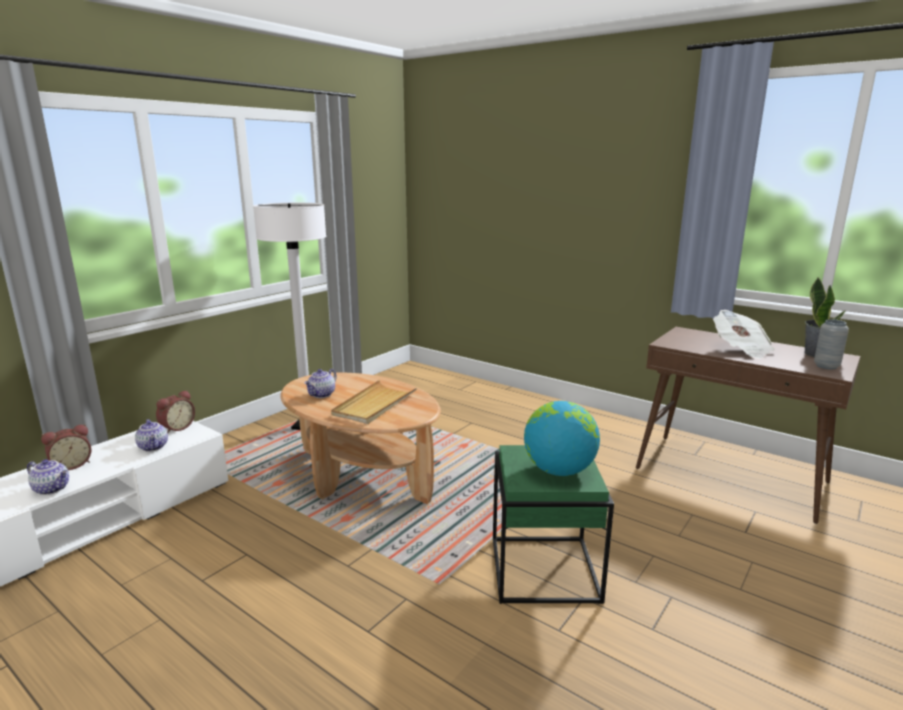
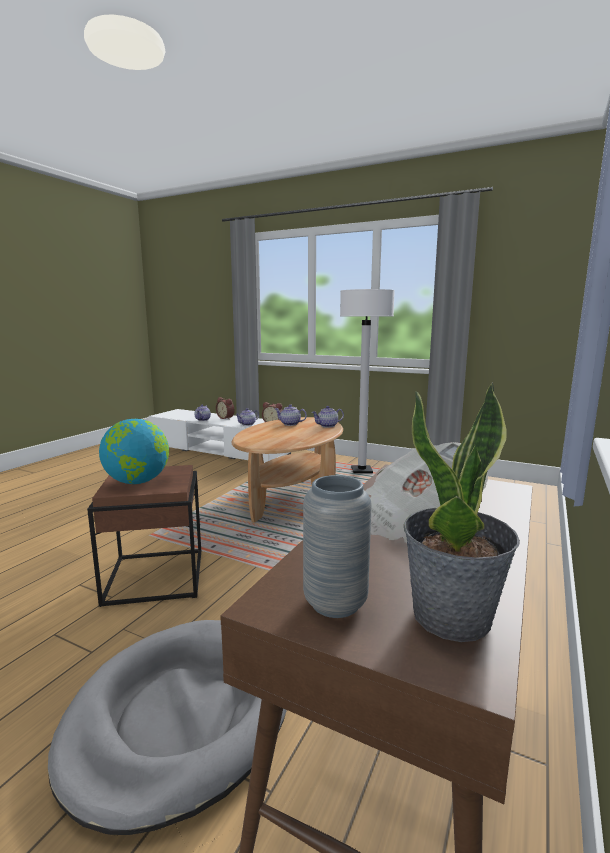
camera: 80 degrees right, 5 degrees down
beige tray [331,380,417,424] -> none
green side table [493,445,614,604] -> brown side table [87,465,201,607]
none -> grey dog bed [48,620,287,835]
none -> teapot [311,406,344,428]

